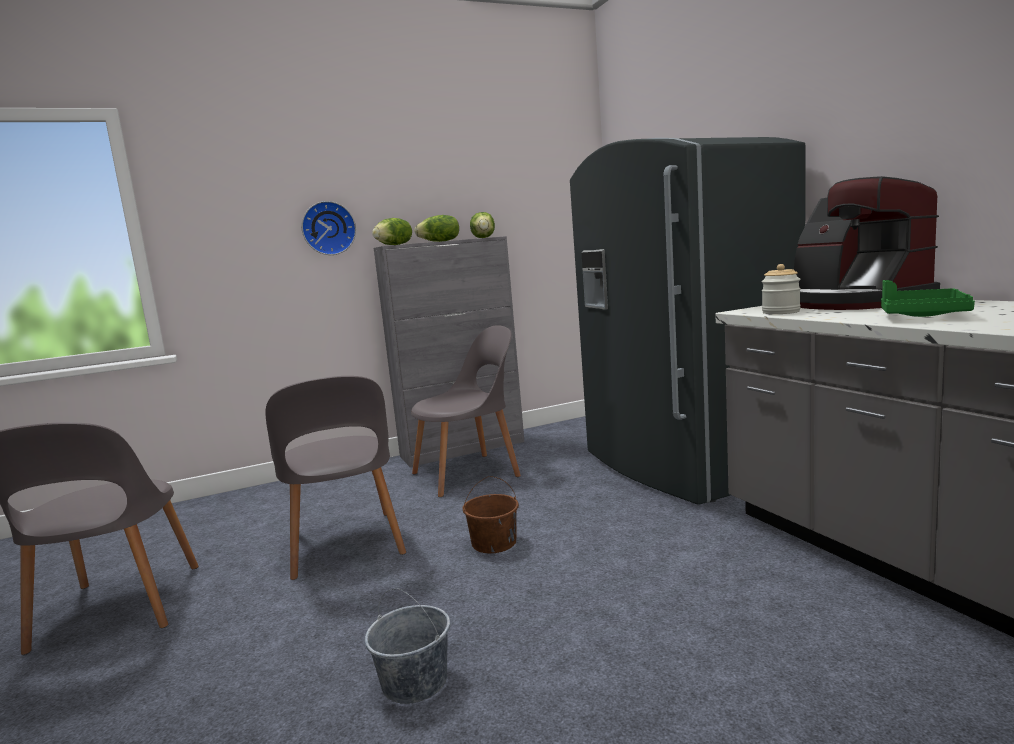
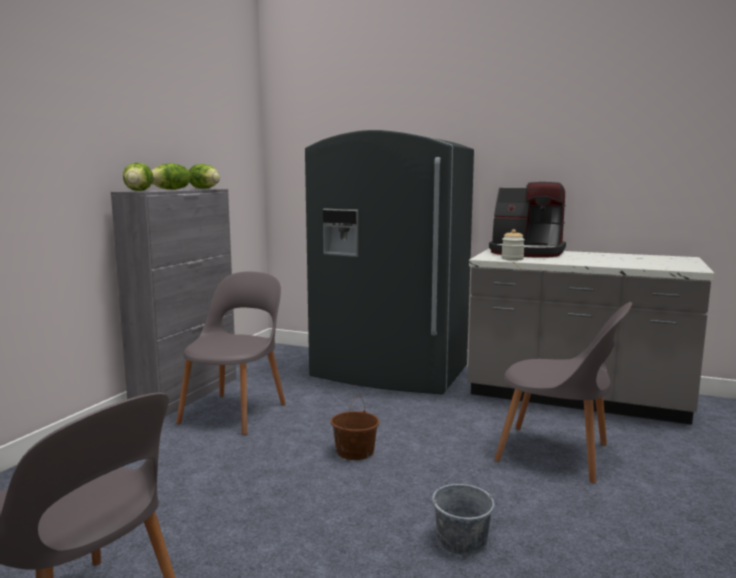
camera: 45 degrees left, 0 degrees up
grey chair [265,376,406,580] -> grey chair moved to [494,302,632,484]
wall clock [302,201,356,255] -> none
green tray [881,280,975,317] -> none

